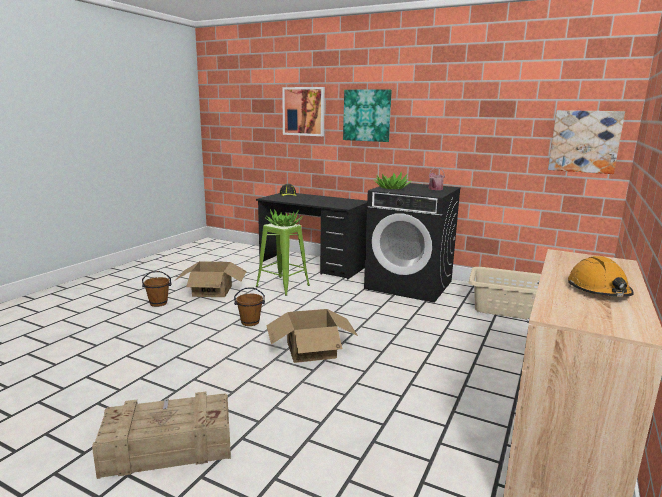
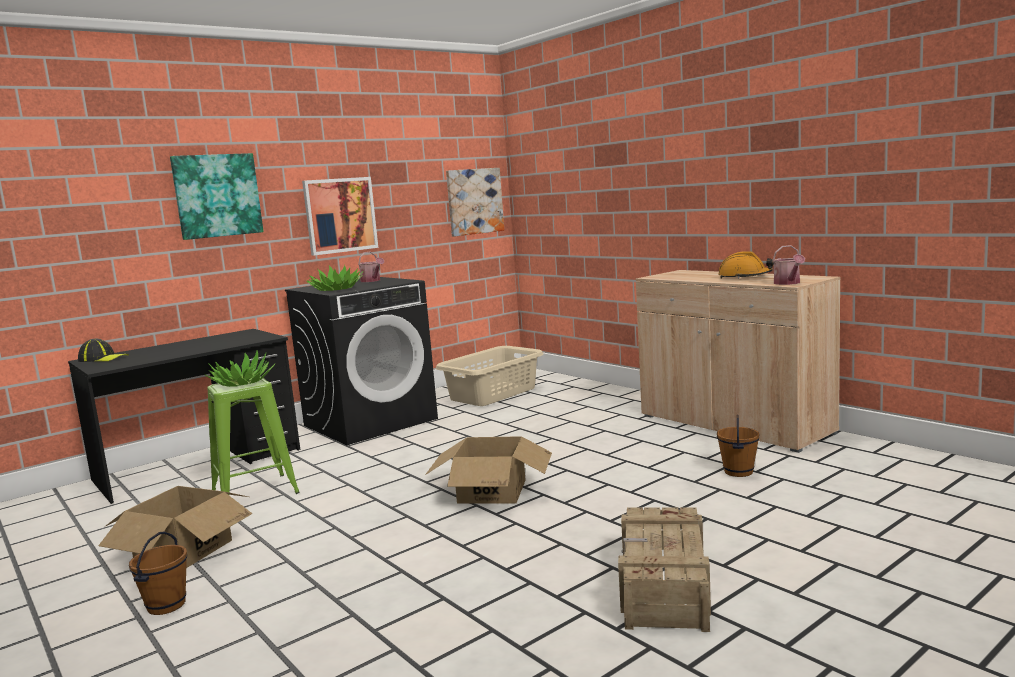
camera: 65 degrees left, 5 degrees down
brown bucket [234,287,265,326] -> brown bucket moved to [717,414,760,477]
picture [282,87,325,136] -> picture moved to [302,177,378,256]
none -> watering can [772,245,805,285]

